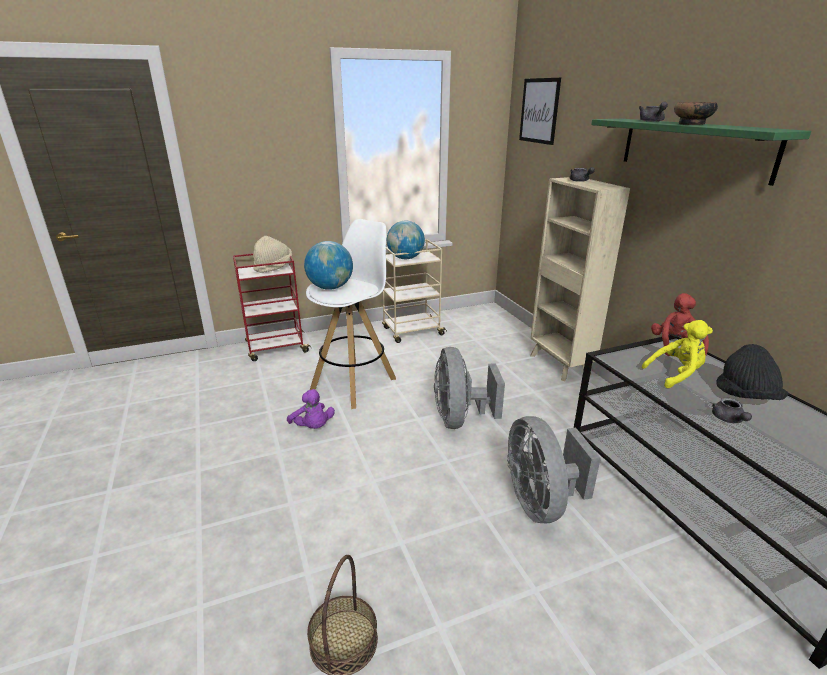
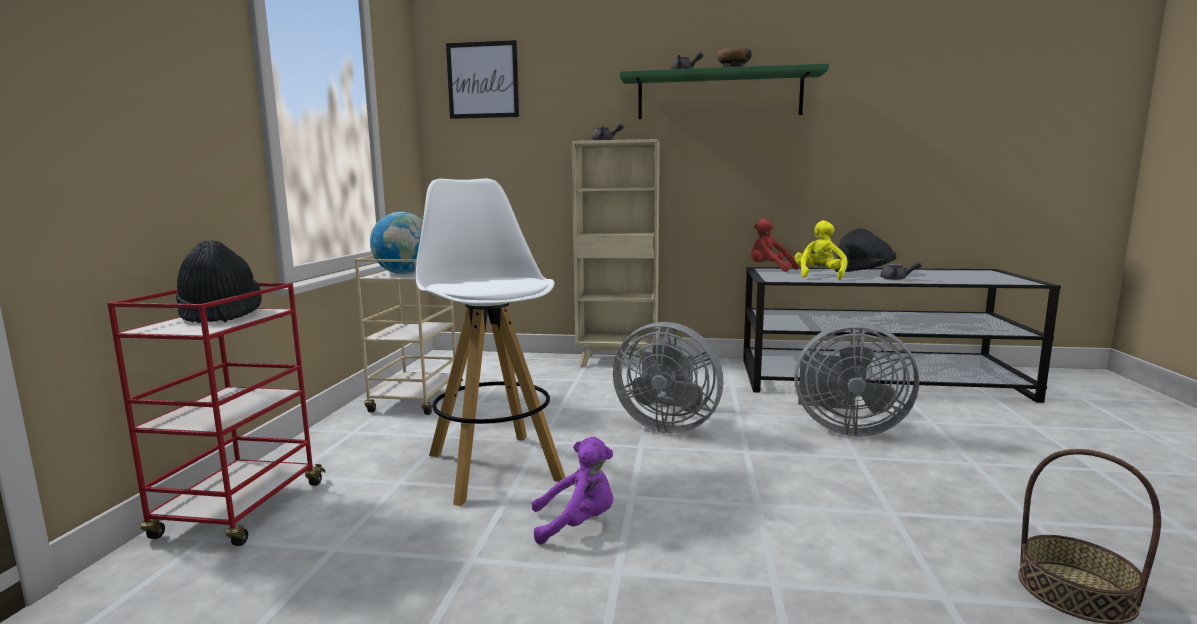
camera: 60 degrees left, 15 degrees down
beige hat [253,236,292,273] -> black hat [176,240,262,323]
globe [304,241,353,290] -> none

